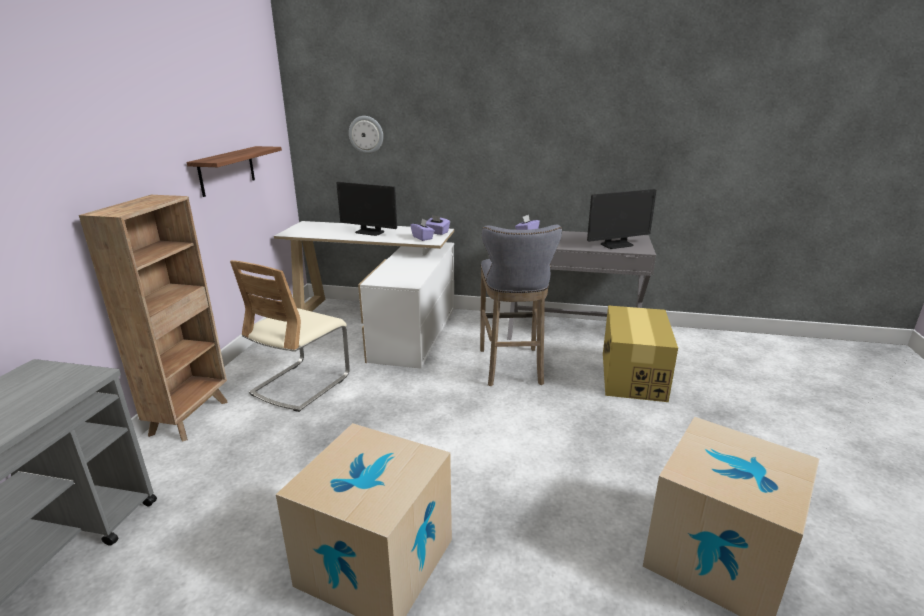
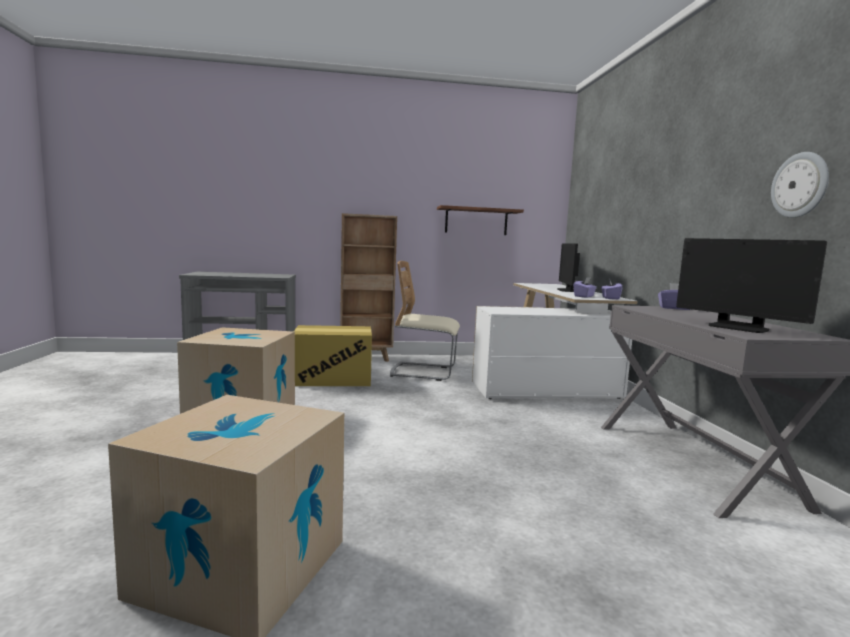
camera: 70 degrees right, 15 degrees down
wall clock [349,116,383,154] -> wall clock moved to [771,152,829,218]
grey stool [480,225,562,386] -> none
cardboard box [603,305,678,402] -> cardboard box moved to [294,325,372,386]

